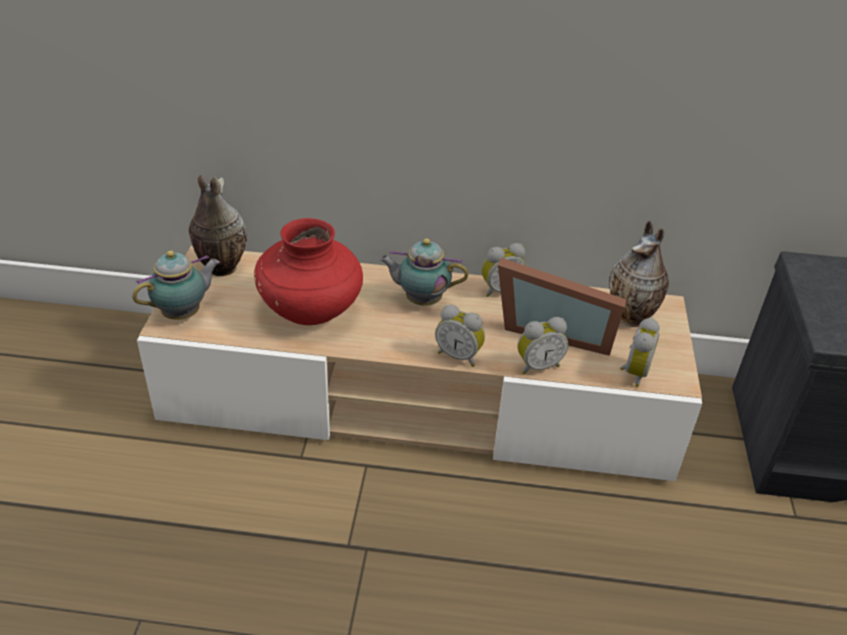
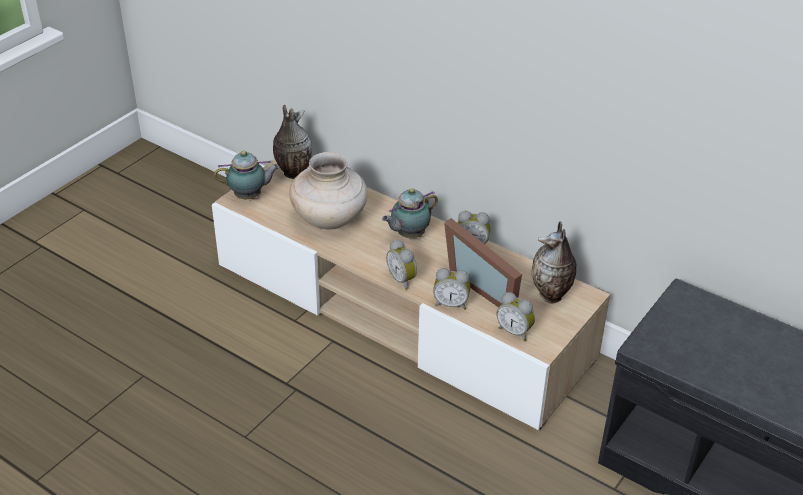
camera: 30 degrees right, 0 degrees up
red vase [254,218,363,325] -> beige vase [289,152,368,230]
teapot [379,238,468,306] -> teapot turned 75 degrees counterclockwise [382,188,438,238]
alarm clock [620,318,660,387] -> alarm clock turned 75 degrees clockwise [497,292,535,341]

